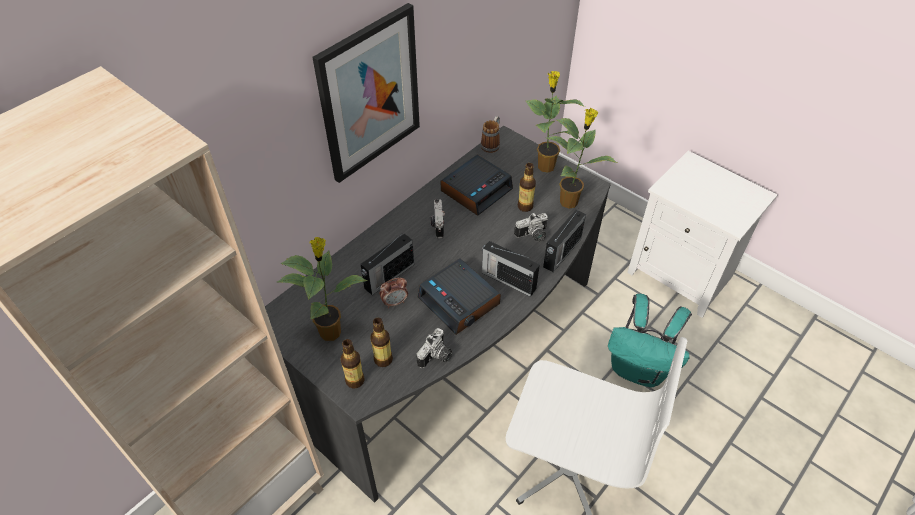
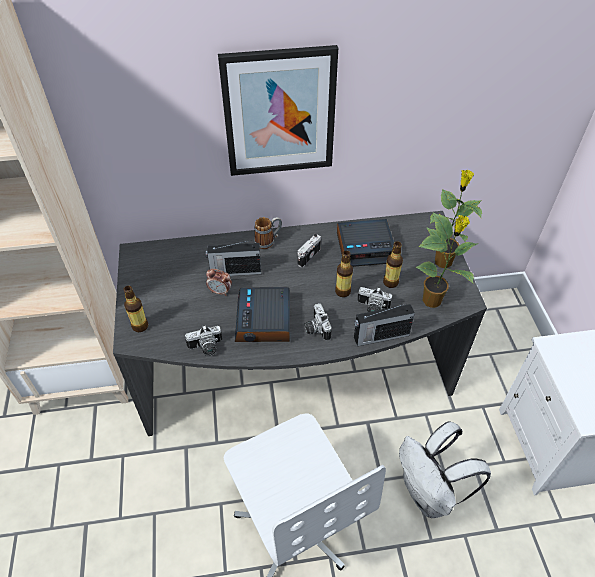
camera: 40 degrees right, 0 degrees up
potted plant [277,237,368,341] -> none
bottle [370,318,393,367] -> bottle moved to [335,251,353,297]
mug [480,116,500,153] -> mug moved to [254,217,282,249]
radio [482,241,540,297] -> camera [304,303,332,341]
turquoise backpack [608,294,692,387] -> white backpack [399,422,491,518]

